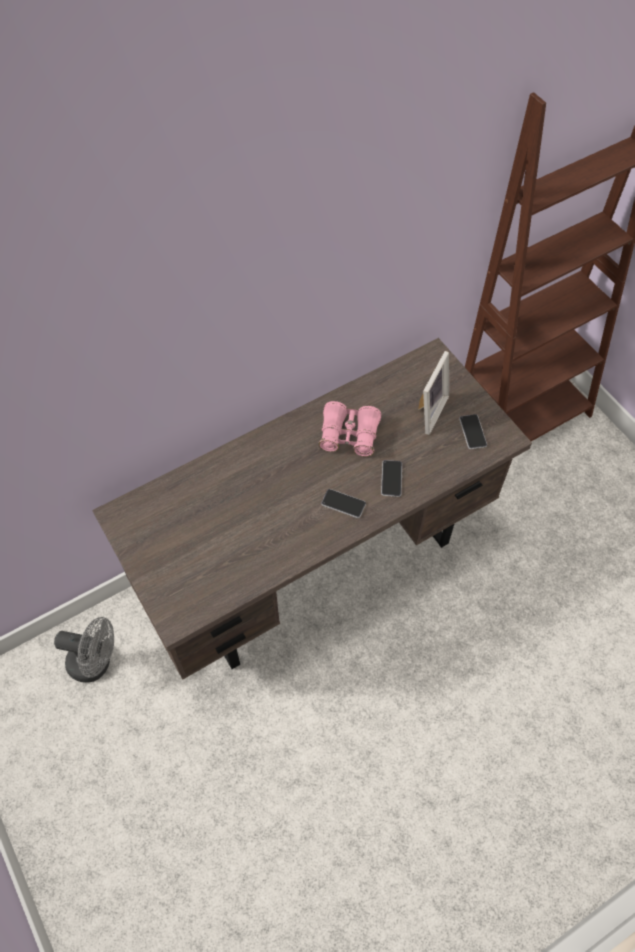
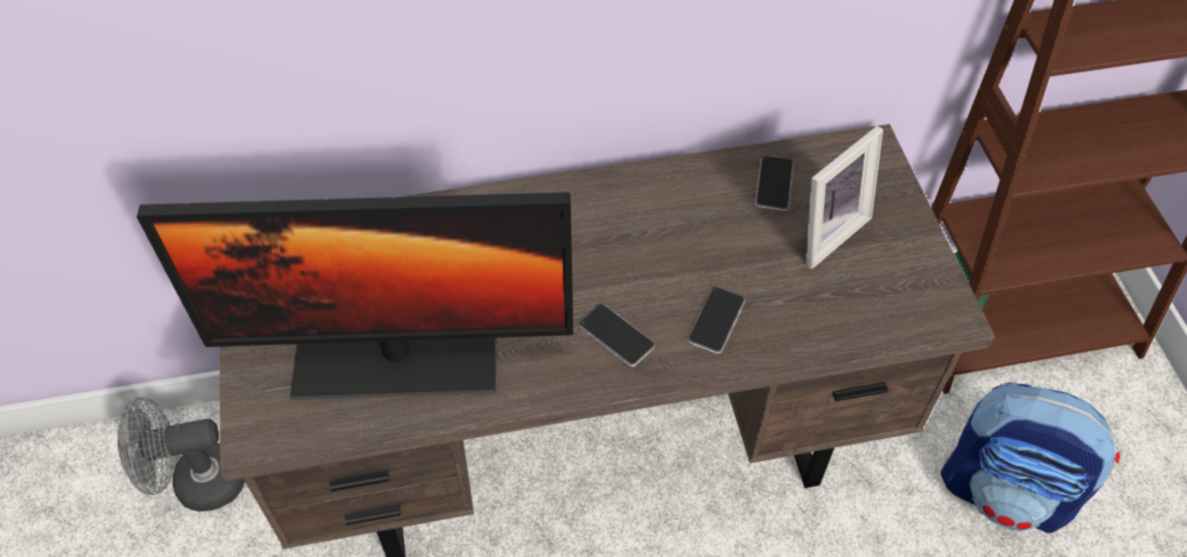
camera: 20 degrees right, 5 degrees down
grey fan [54,617,114,683] -> grey fan turned 135 degrees clockwise [117,397,245,511]
pink binoculars [319,401,381,457] -> none
phone [459,414,487,449] -> phone moved to [755,156,794,211]
none -> monitor [137,192,573,400]
none -> backpack [941,382,1120,533]

